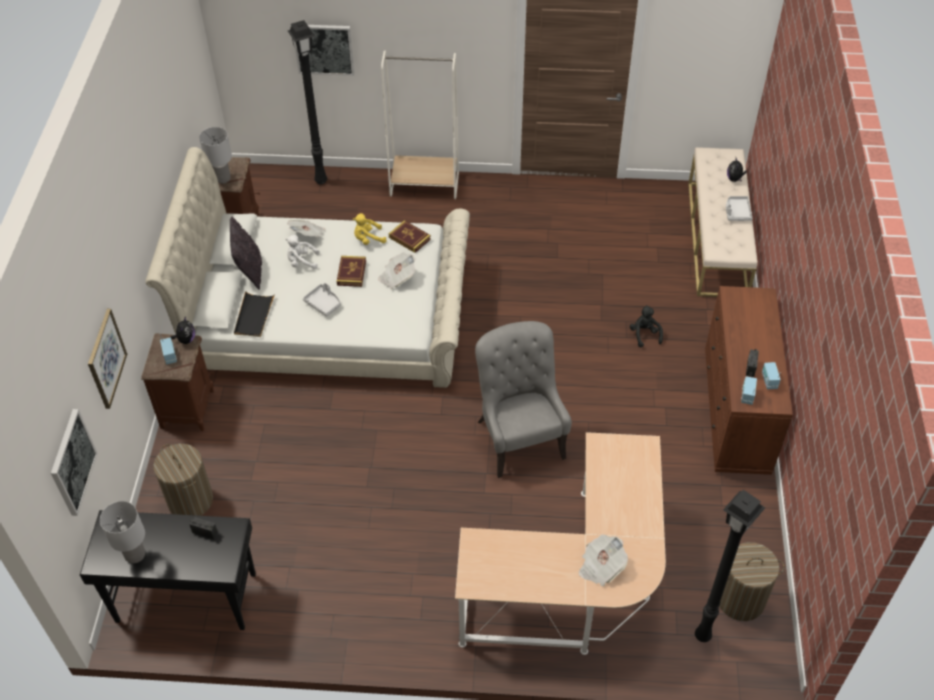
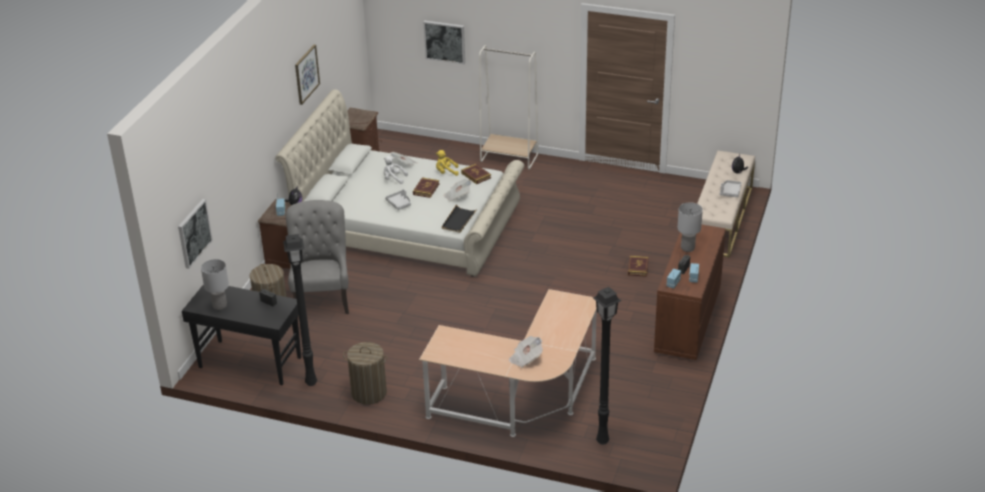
camera: 15 degrees right, 15 degrees down
picture [88,309,127,409] -> picture moved to [295,45,320,105]
grey table lamp [199,127,232,184] -> grey table lamp moved to [677,202,703,252]
black pillow [230,217,262,290] -> none
black tray [234,291,275,337] -> black tray moved to [442,204,477,233]
black floor lamp [288,20,327,184] -> black floor lamp moved to [283,234,317,386]
grey chair [475,321,572,478] -> grey chair moved to [286,200,349,314]
black plush toy [630,305,663,348] -> book [628,256,649,277]
laundry basket [719,542,785,621] -> laundry basket moved to [343,342,387,405]

